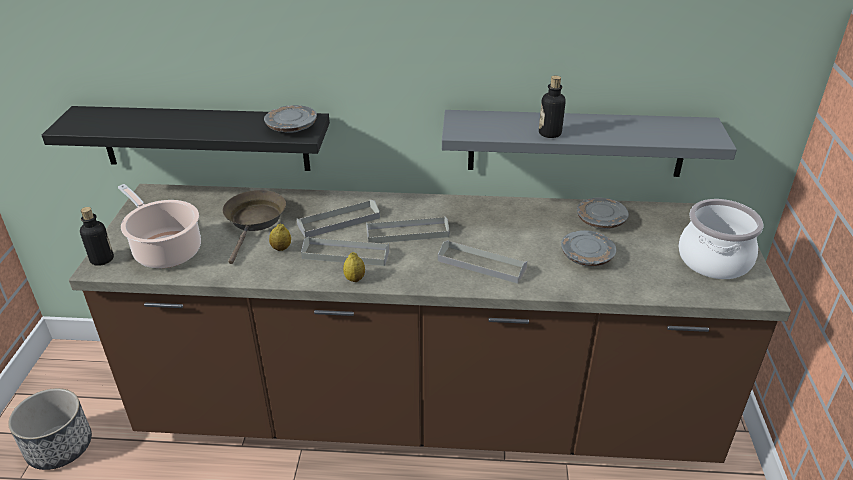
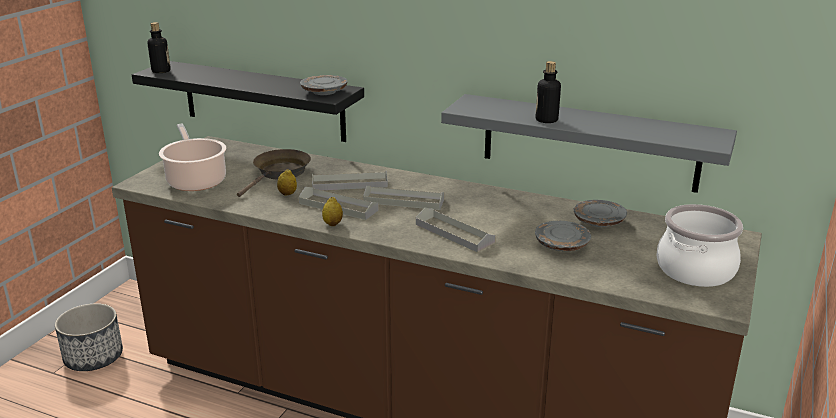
camera: 20 degrees right, 10 degrees down
bottle [80,207,114,266] -> bottle moved to [147,22,171,73]

